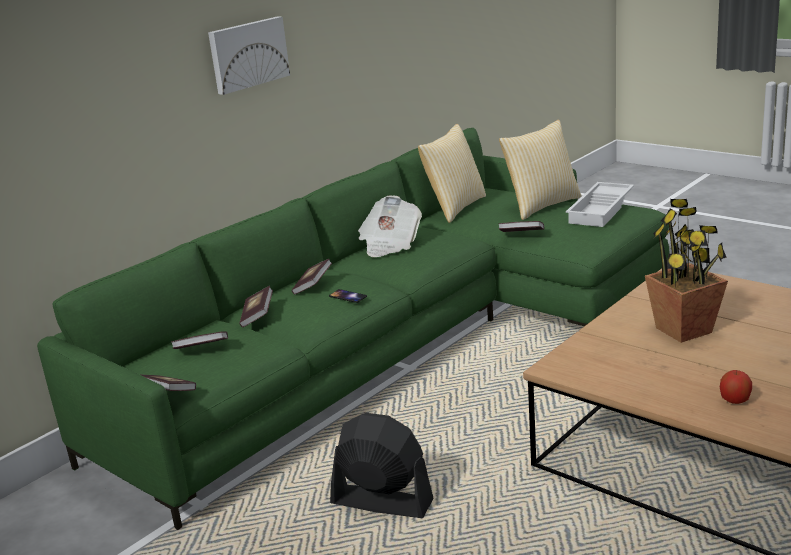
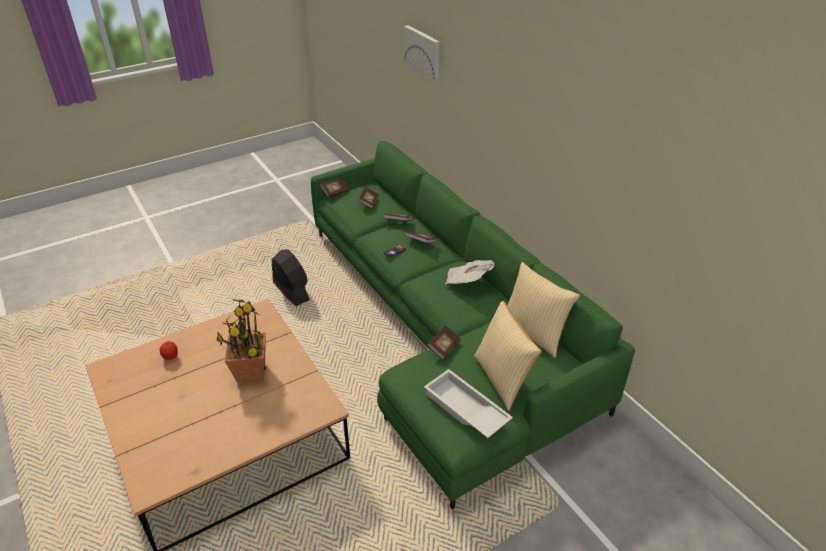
camera: 105 degrees right, 15 degrees up
picture [208,16,290,95] -> picture moved to [404,25,440,80]
black fan [330,413,434,518] -> black fan turned 75 degrees counterclockwise [272,250,309,306]

